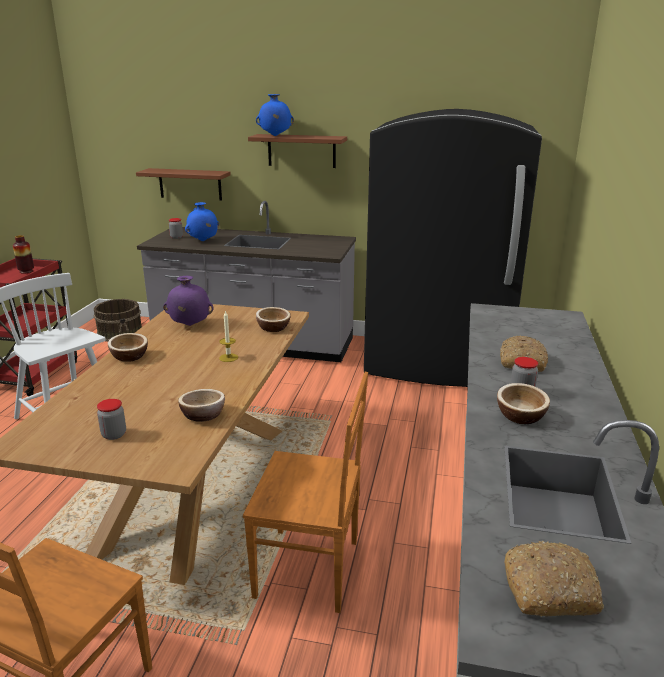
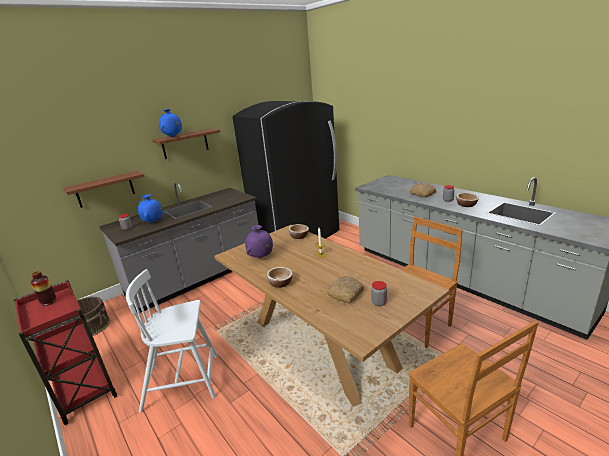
camera: 50 degrees left, 0 degrees up
bowl [178,389,225,422] -> none
bread [504,541,604,617] -> bread moved to [327,276,364,303]

